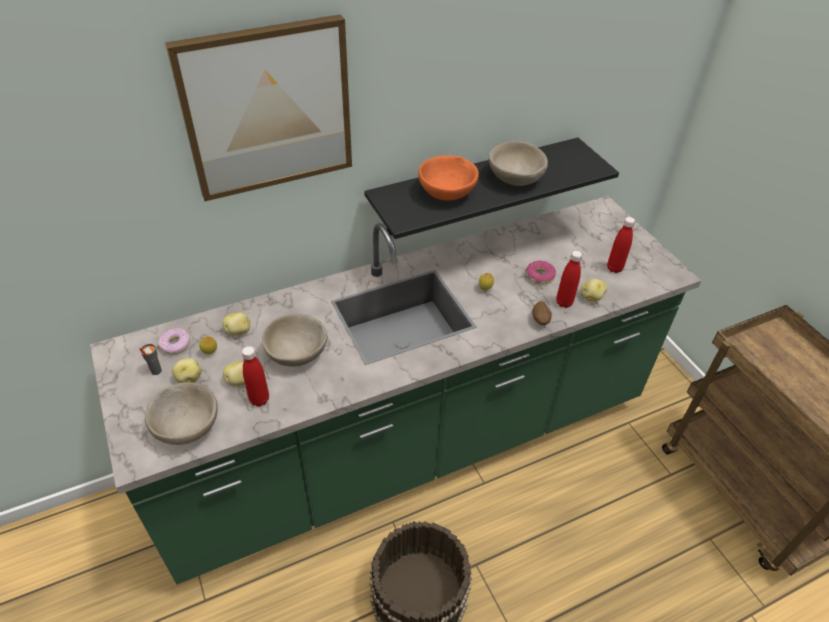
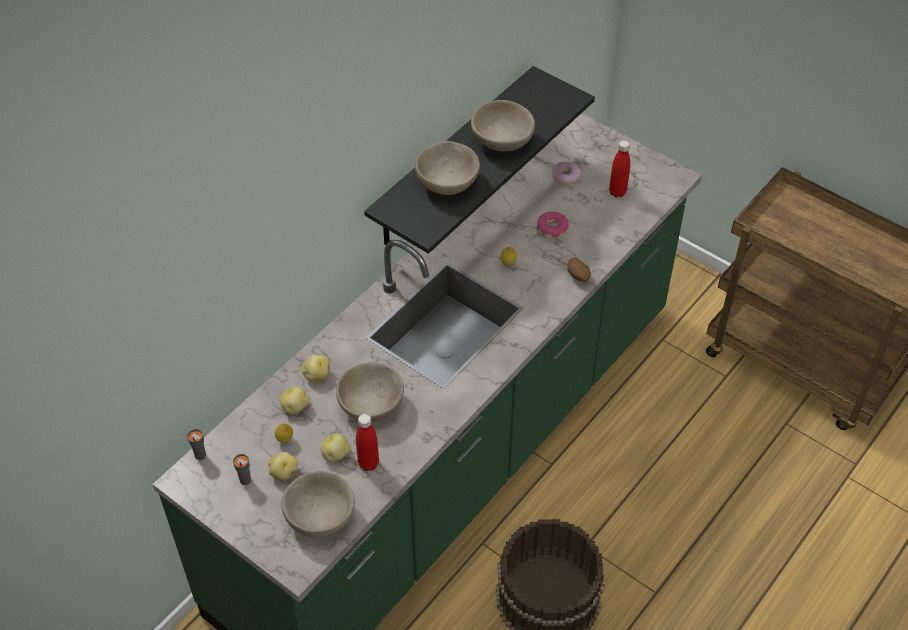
camera: 25 degrees left, 5 degrees up
donut [158,328,190,355] -> donut moved to [552,161,581,185]
picture [165,14,352,201] -> none
orange bowl [418,156,479,201] -> beige bowl [415,141,480,195]
red bottle [556,250,583,308] -> none
potato [581,278,607,301] -> potato moved to [302,355,330,382]
none -> grey cup [187,429,206,460]

